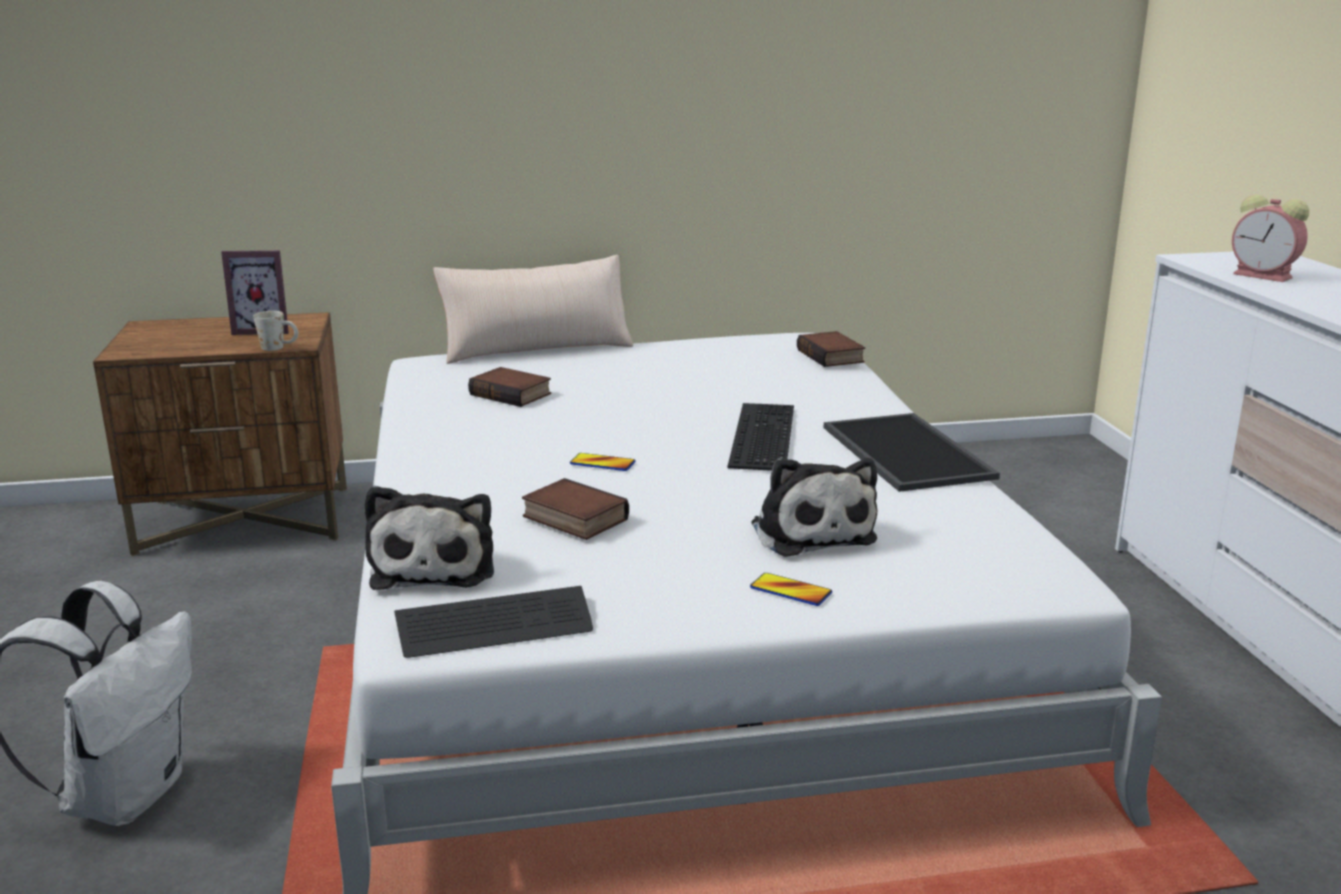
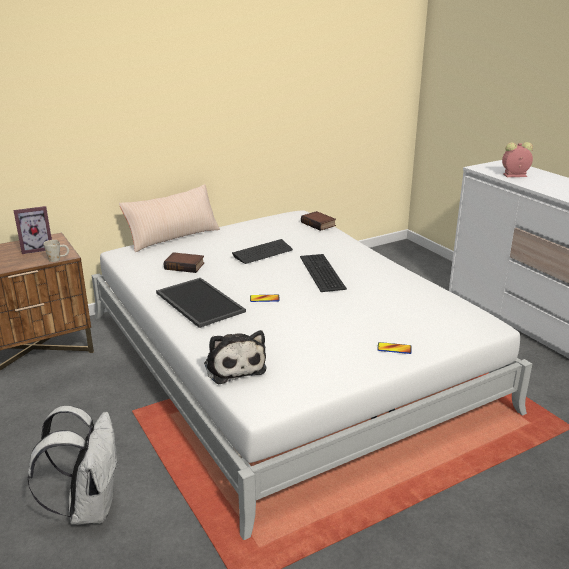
camera: 20 degrees left, 5 degrees up
keyboard [394,586,593,658] -> keyboard moved to [232,239,293,264]
book [522,478,629,540] -> none
plush toy [751,458,877,557] -> none
tray [824,413,1000,492] -> tray moved to [156,278,246,328]
alarm clock [1232,195,1309,282] -> alarm clock turned 150 degrees clockwise [502,142,533,177]

